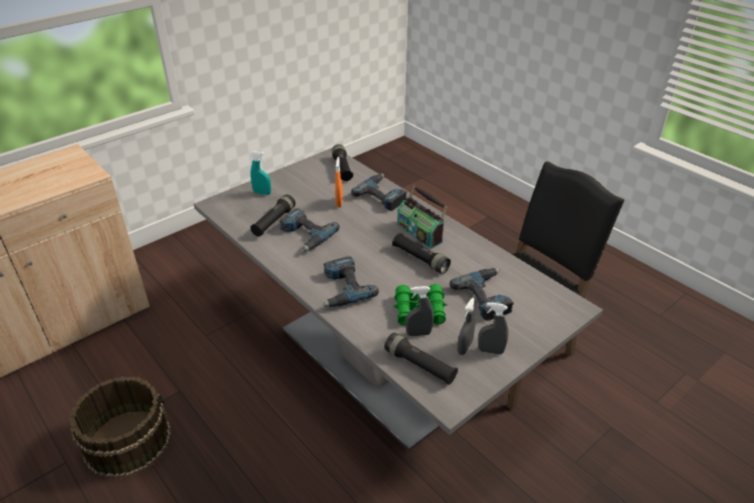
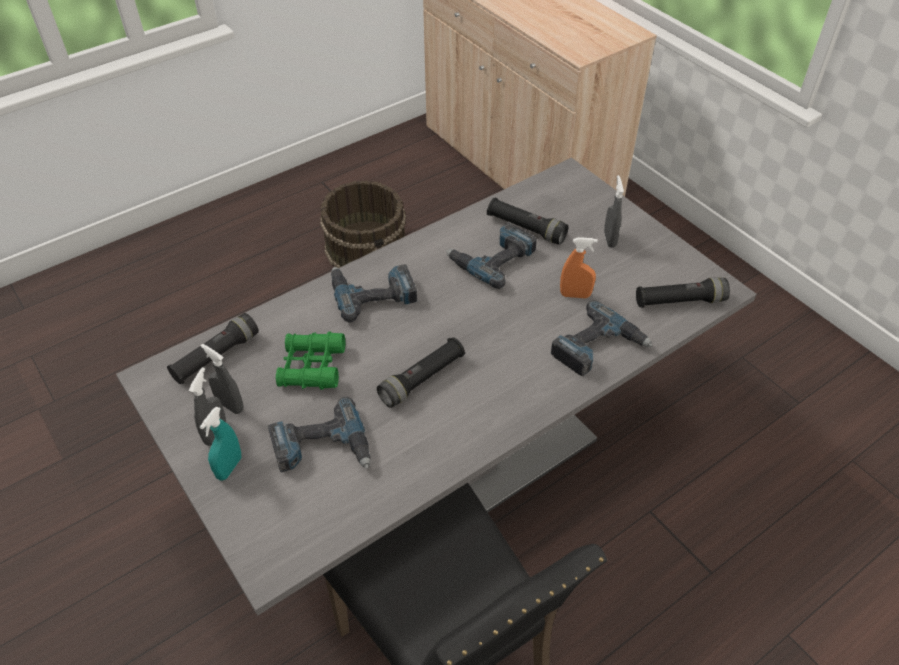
camera: 95 degrees right, 10 degrees up
turquoise spray bottle [250,151,271,195] -> turquoise spray bottle moved to [200,407,241,481]
radio [397,186,447,249] -> none
grey spray bottle [406,286,434,336] -> grey spray bottle moved to [604,175,624,248]

